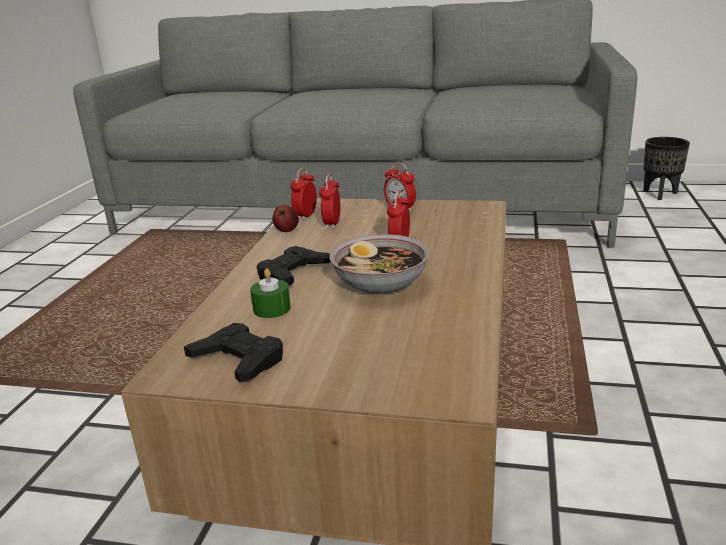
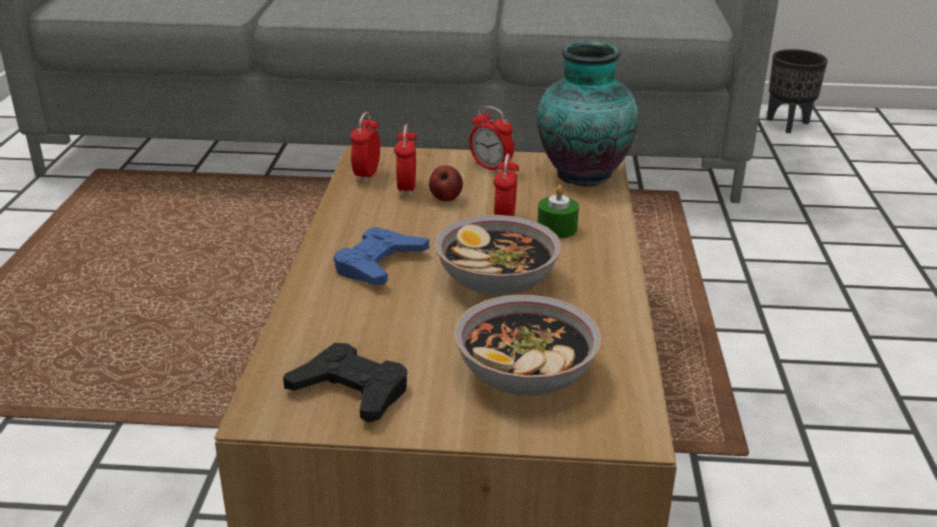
camera: 10 degrees left, 5 degrees up
green candle [250,268,291,318] -> green candle moved to [538,185,579,238]
black game controller [257,246,331,285] -> blue game controller [334,227,429,285]
apple [273,205,299,232] -> apple moved to [429,165,463,201]
none -> bowl [454,294,602,396]
none -> vase [537,42,639,187]

